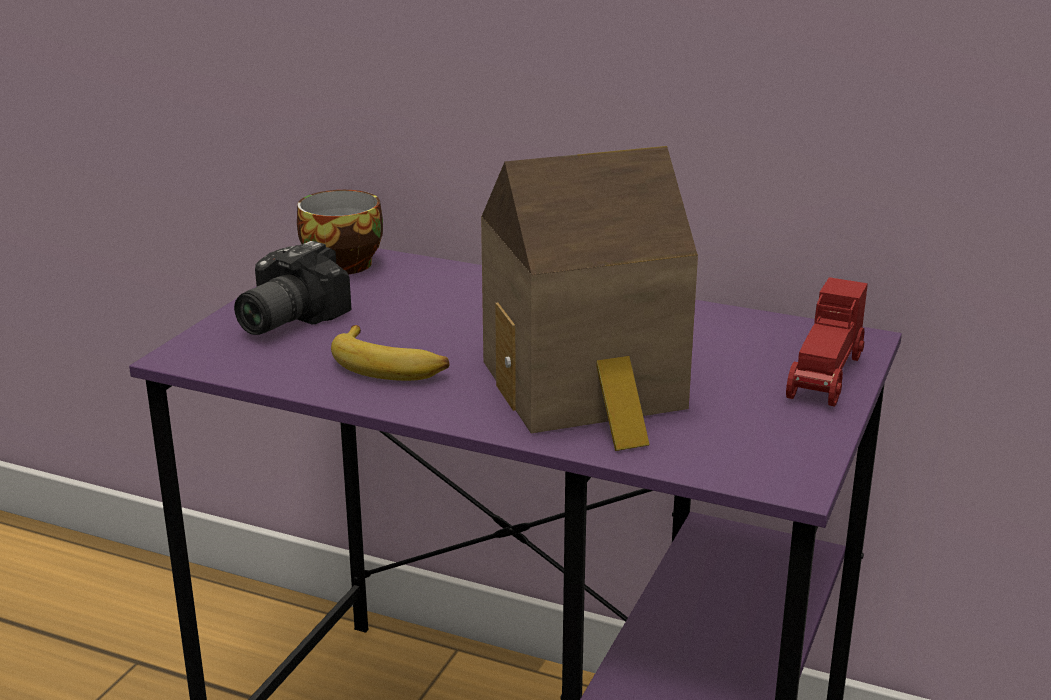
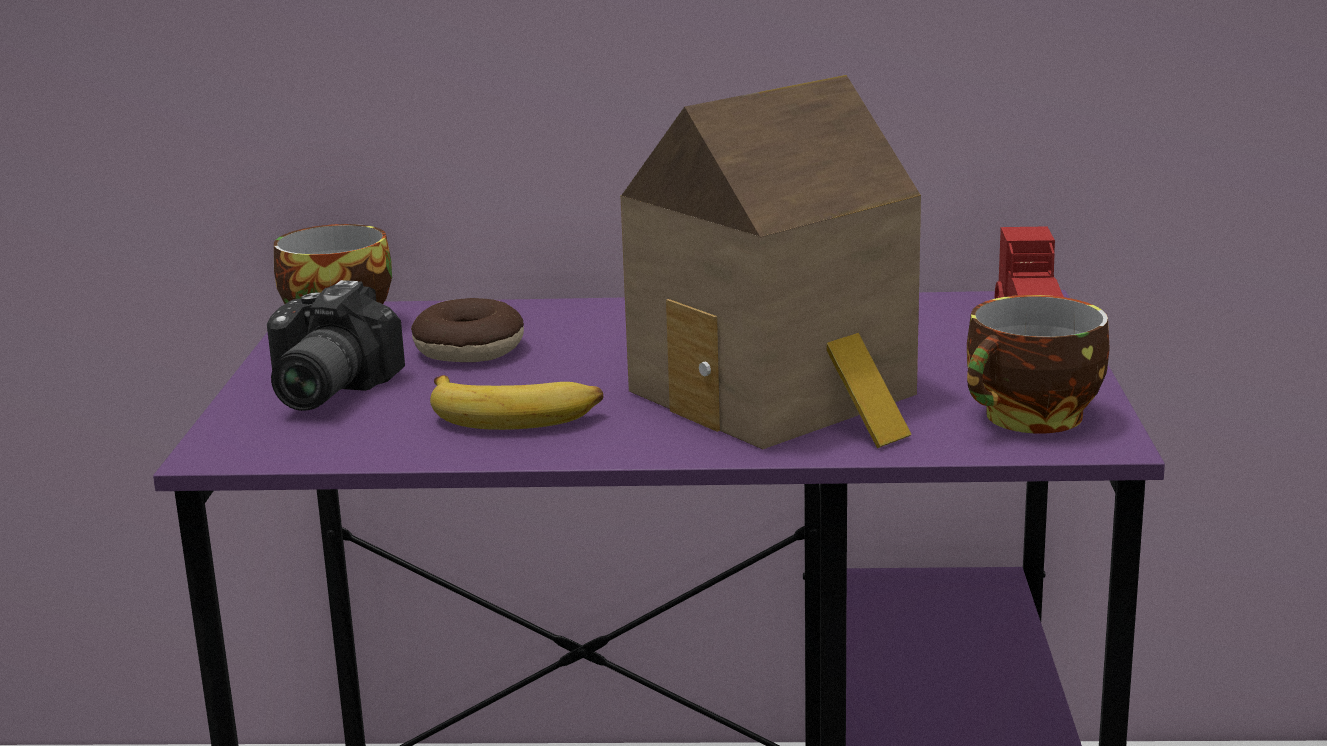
camera: 20 degrees left, 5 degrees down
none -> donut [411,298,524,362]
none -> cup [967,295,1110,434]

